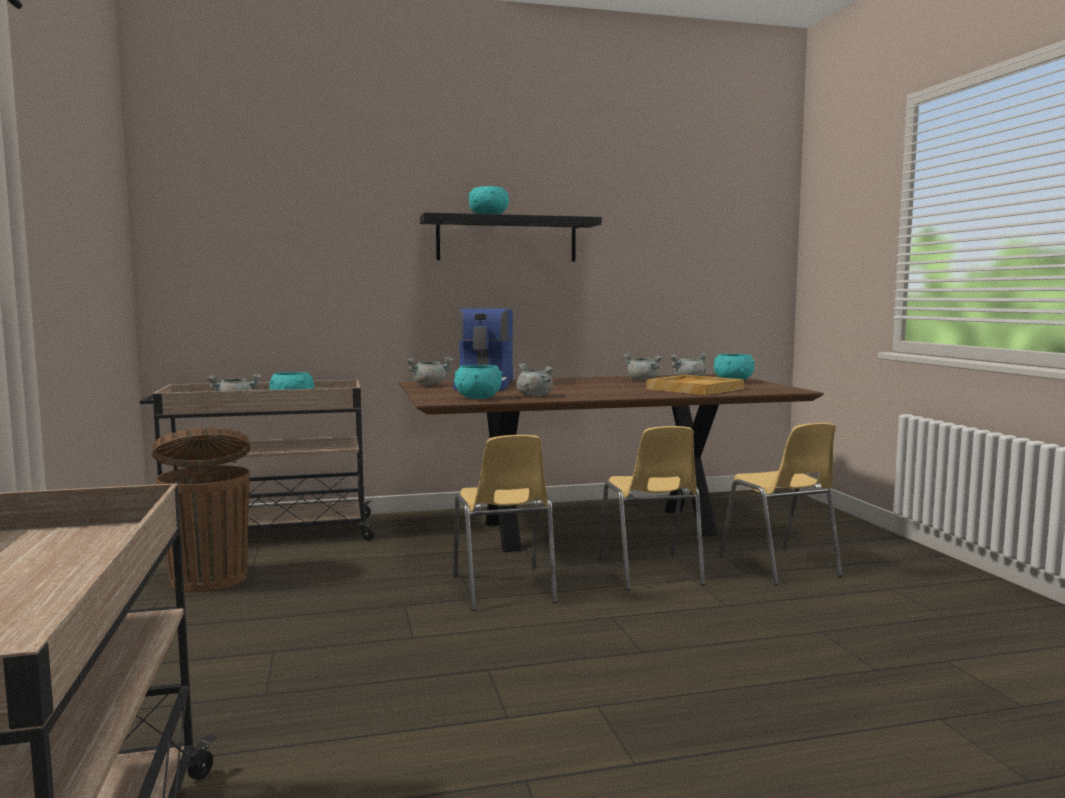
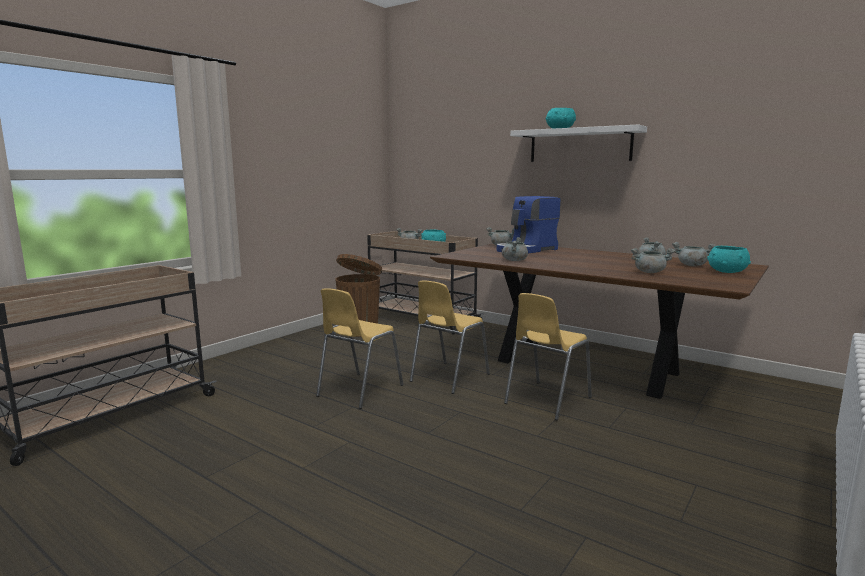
camera: 50 degrees right, 5 degrees up
black shelf [420,212,602,262] -> white shelf [510,124,647,162]
turquoise bowl [454,365,502,399] -> none
beige tray [646,375,744,395] -> grey cooking pot [631,248,675,273]
yellow chair [719,423,843,585] -> yellow chair moved to [316,288,404,409]

